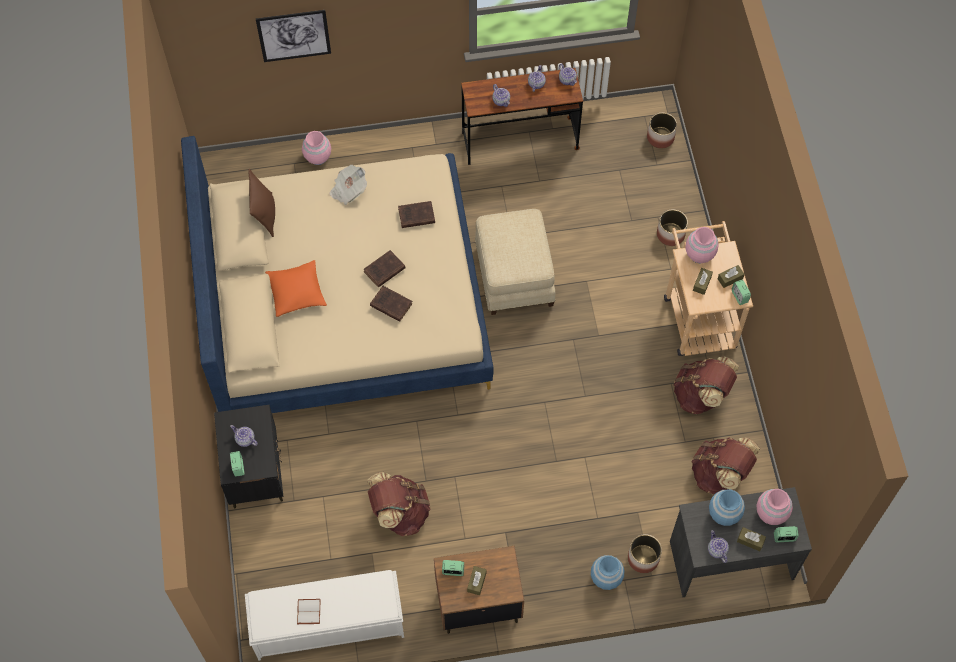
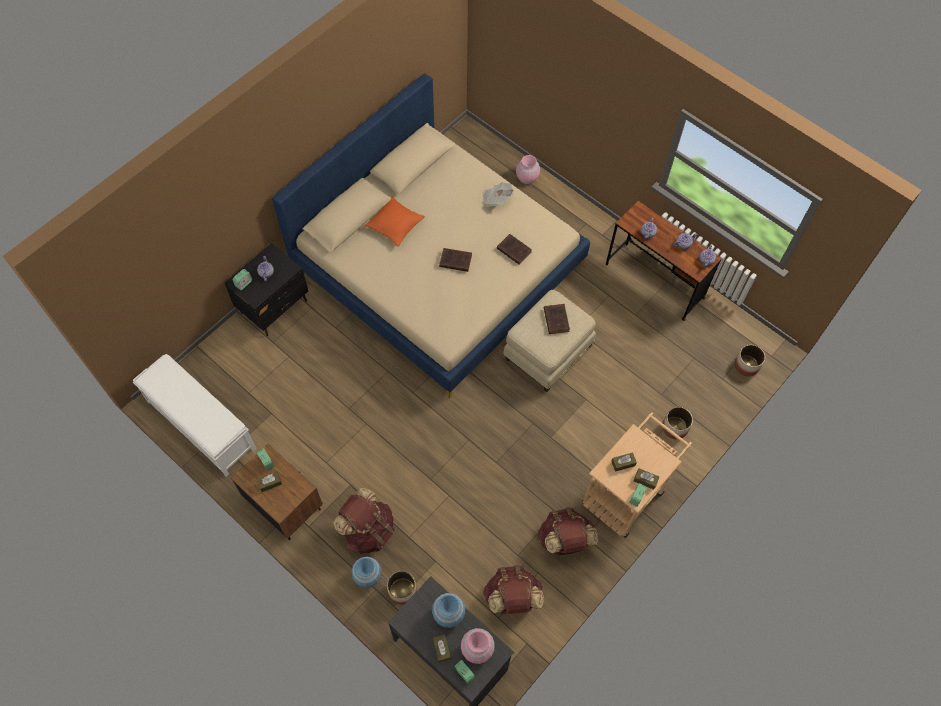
camera: 50 degrees right, 0 degrees up
brown pillow [248,169,275,237] -> none
picture [256,10,331,62] -> none
white book [297,599,321,624] -> none
brown backpack [367,472,431,536] -> brown backpack moved to [333,488,395,554]
brown book [370,286,413,322] -> brown book moved to [544,304,570,334]
pink vase [685,227,719,263] -> none
teapot [708,530,729,563] -> none

